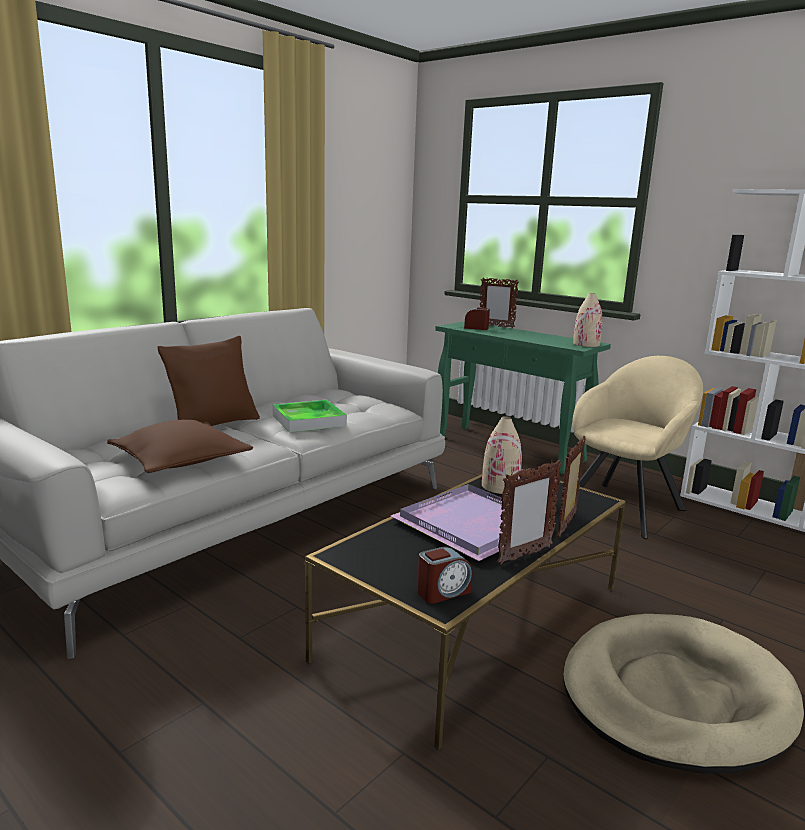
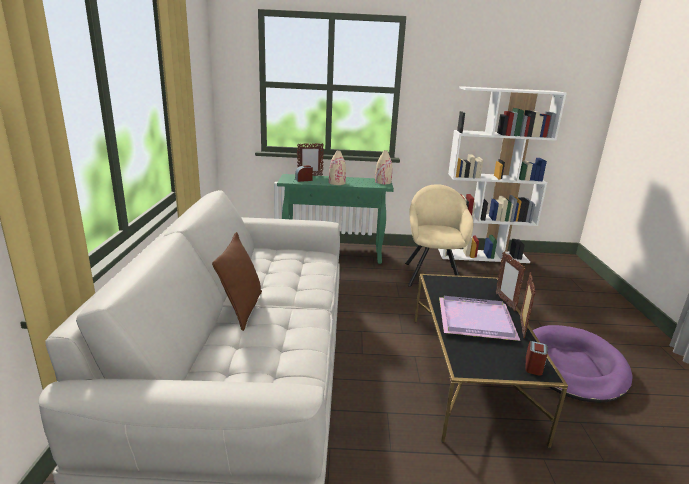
camera: 40 degrees left, 5 degrees up
brown pillow [107,419,253,473] -> none
tray [272,400,347,432] -> none
beige vase [482,416,522,494] -> beige vase moved to [329,150,346,185]
beige dog bed [563,614,804,774] -> purple dog bed [532,325,632,403]

